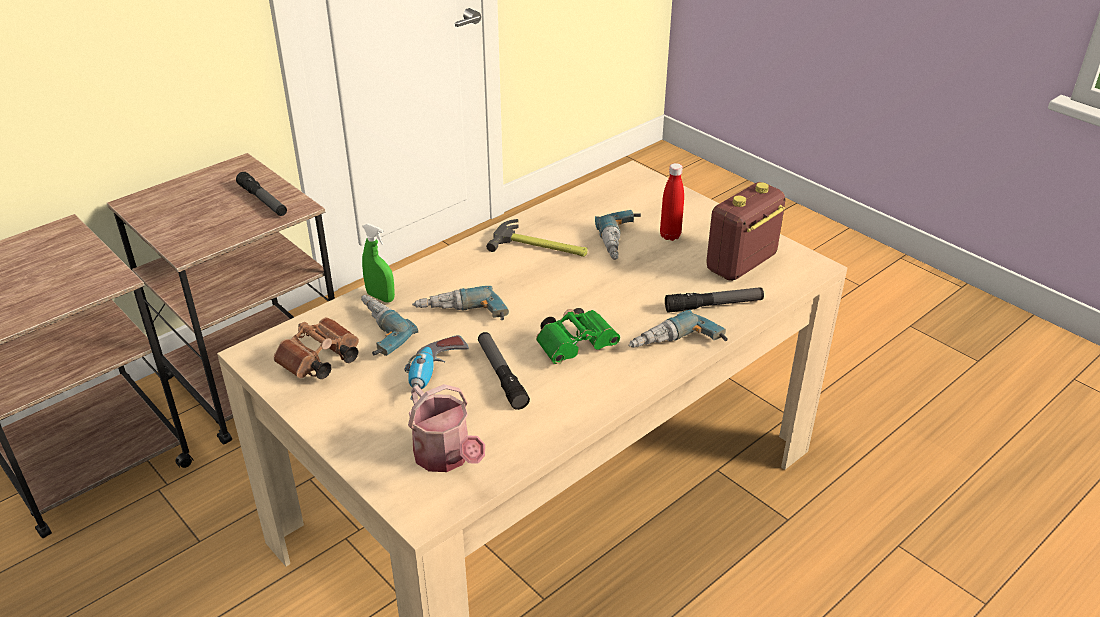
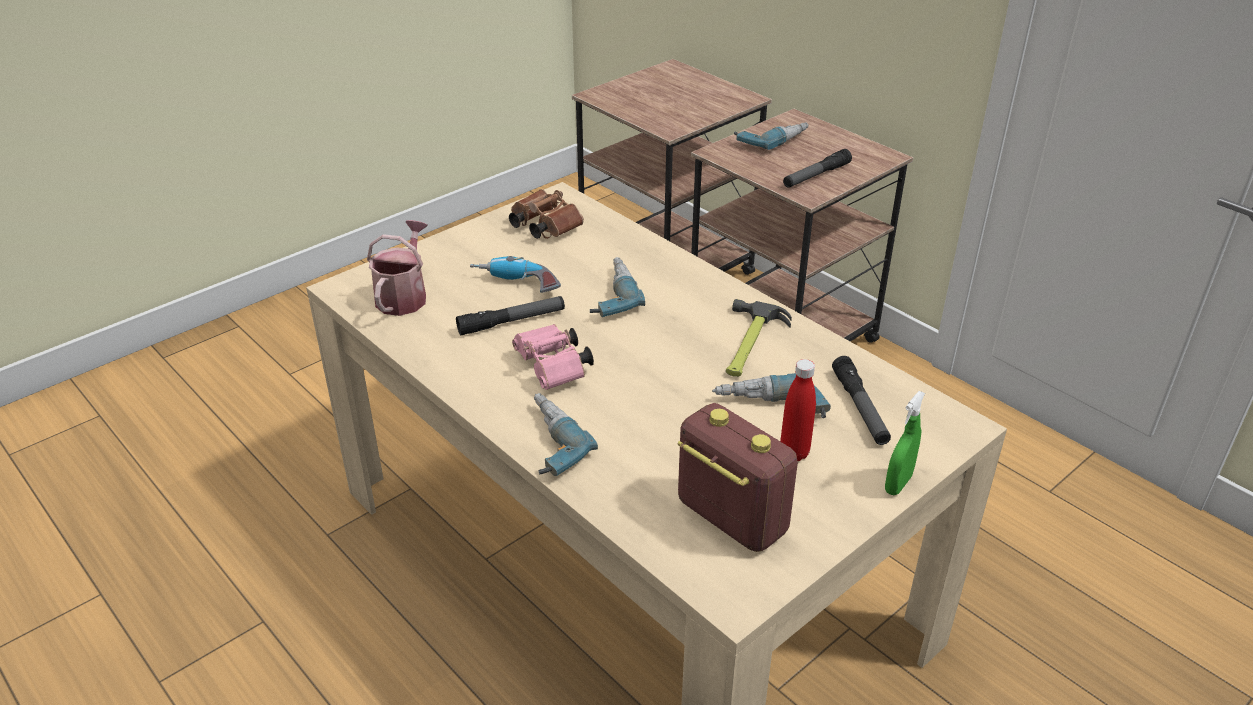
camera: 90 degrees right, 0 degrees up
power drill [361,295,418,356] -> power drill moved to [734,123,809,150]
green spray bottle [362,223,395,302] -> green spray bottle moved to [885,391,925,495]
watering can [408,384,485,472] -> watering can turned 135 degrees clockwise [367,220,427,316]
green binoculars [536,308,620,364] -> pink binoculars [512,324,594,390]
flashlight [665,287,764,313] -> flashlight moved to [832,356,891,445]

